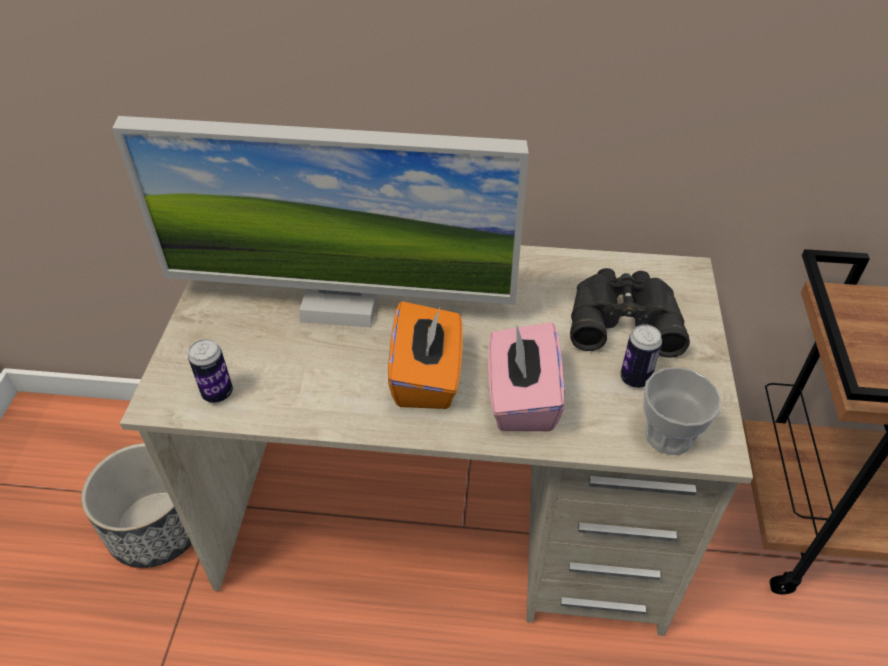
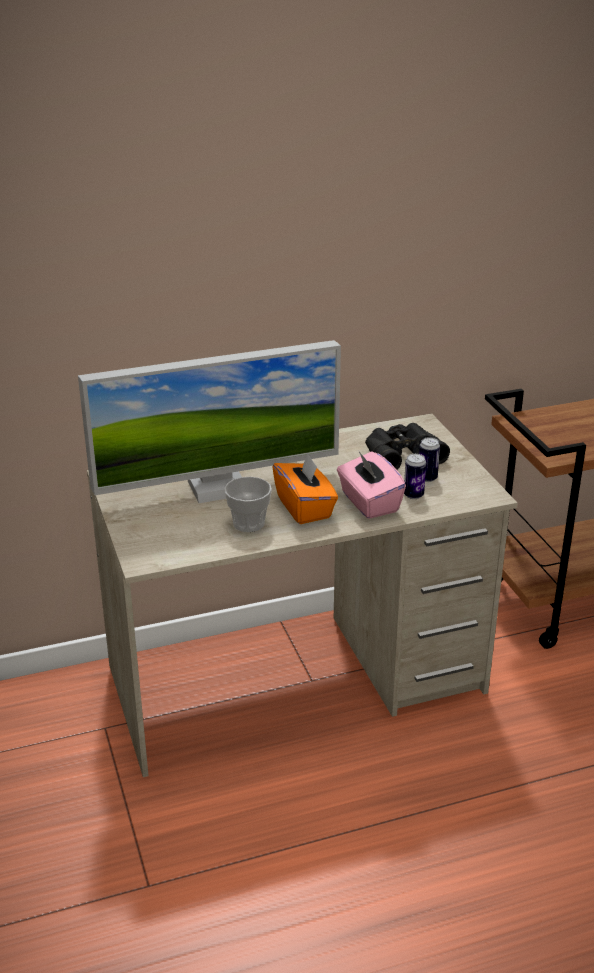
camera: 25 degrees left, 15 degrees down
planter [81,443,192,568] -> none
can [188,339,233,403] -> can moved to [404,454,426,499]
cup [643,367,721,455] -> cup moved to [224,477,272,532]

